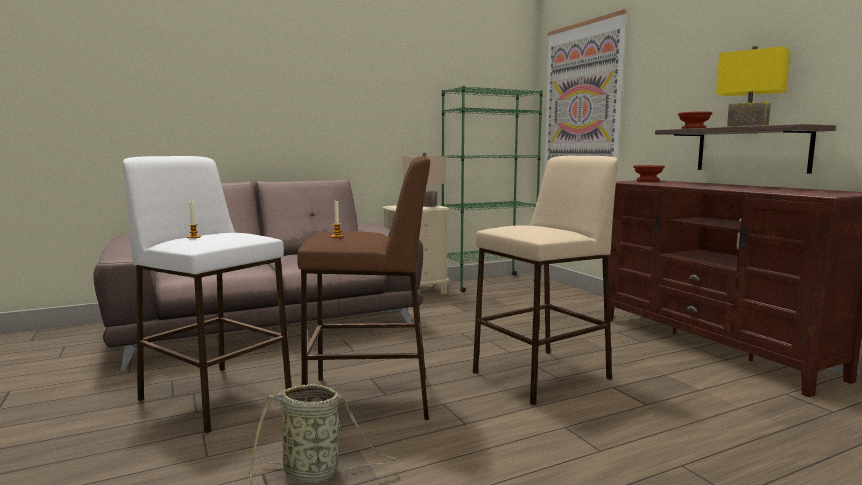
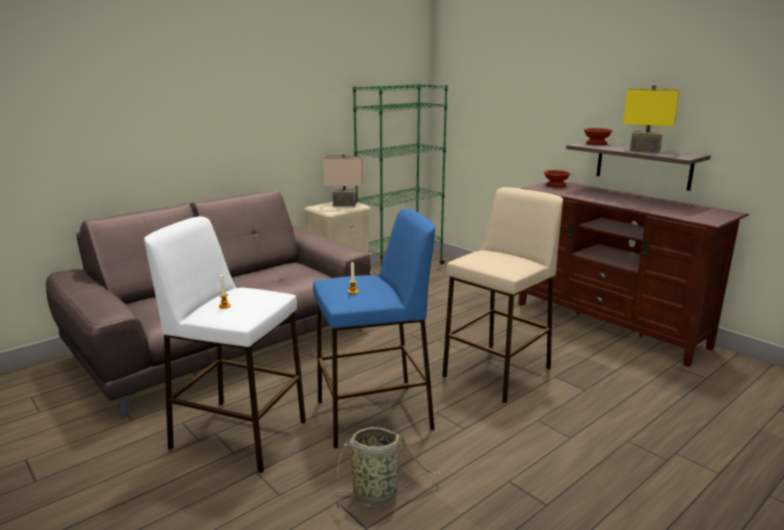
camera: 15 degrees left, 10 degrees up
brown stool [297,156,430,420] -> blue stool [313,208,435,449]
picture [544,9,627,181] -> none

